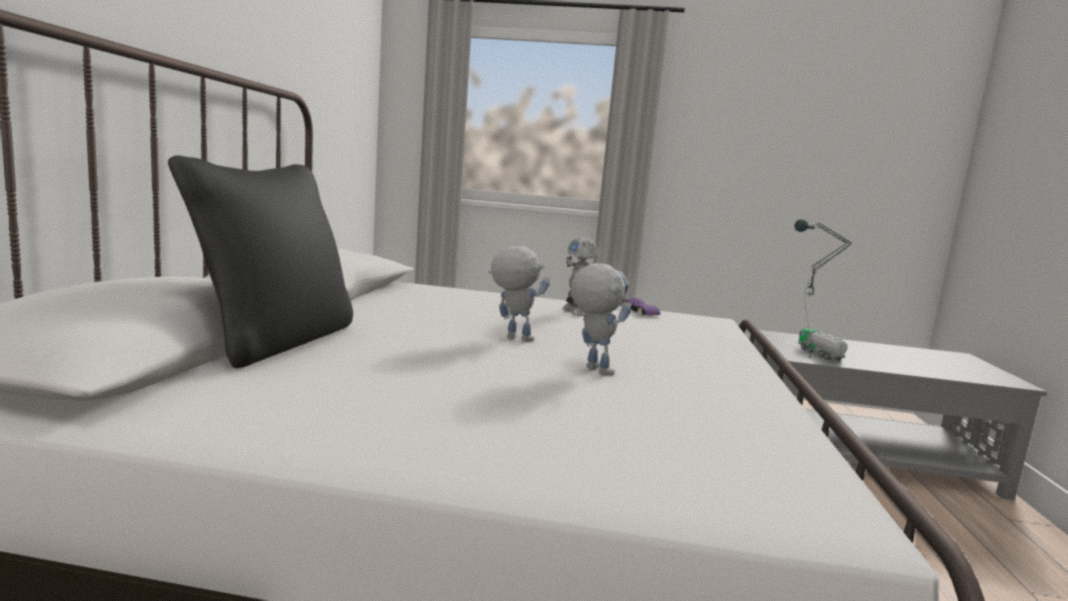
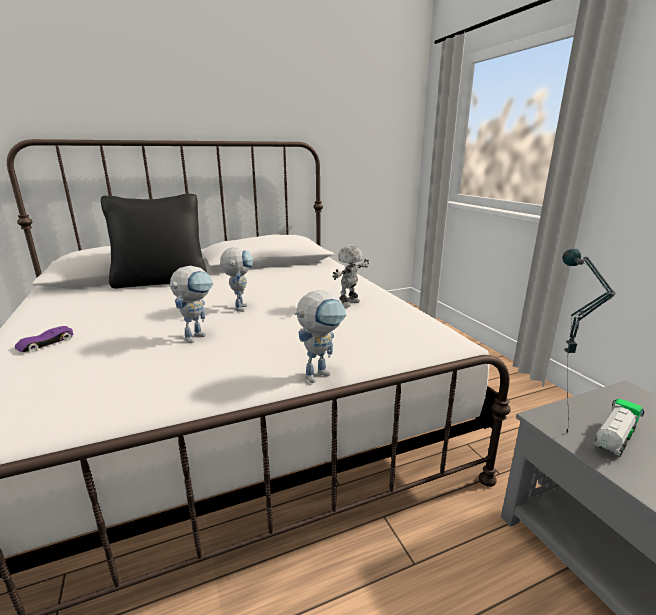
camera: 60 degrees right, 10 degrees up
purple toy car [622,298,660,315] -> purple toy car moved to [15,326,73,352]
none -> toy robot [294,290,346,383]

